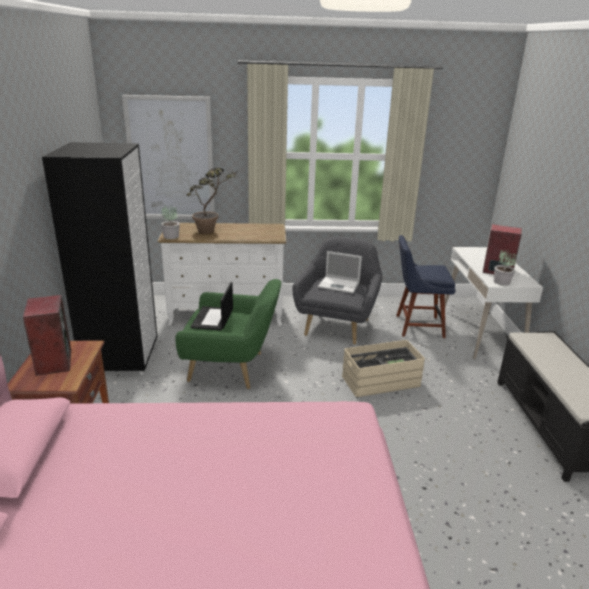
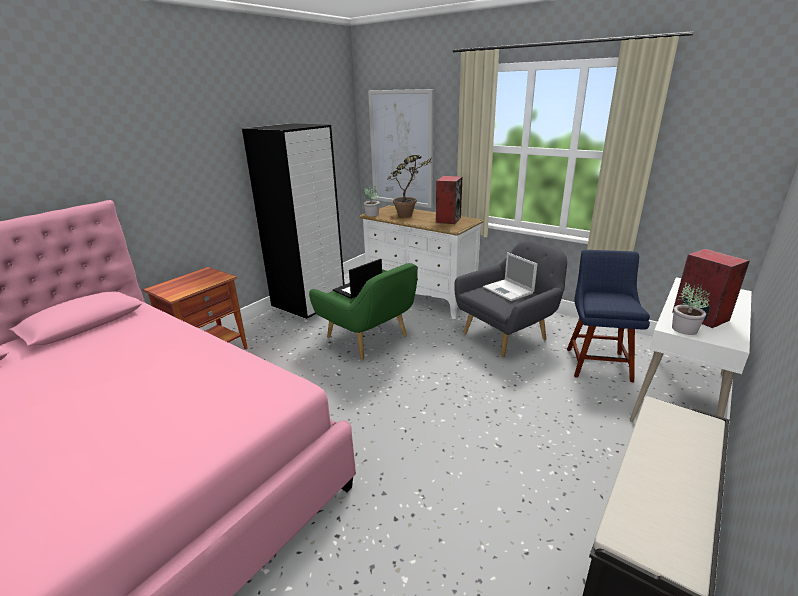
camera: 40 degrees right, 0 degrees up
speaker [23,295,71,376] -> speaker moved to [436,176,462,224]
beige storage box [342,340,425,397] -> none
blue chair [396,235,456,338] -> blue chair turned 60 degrees clockwise [567,250,650,382]

